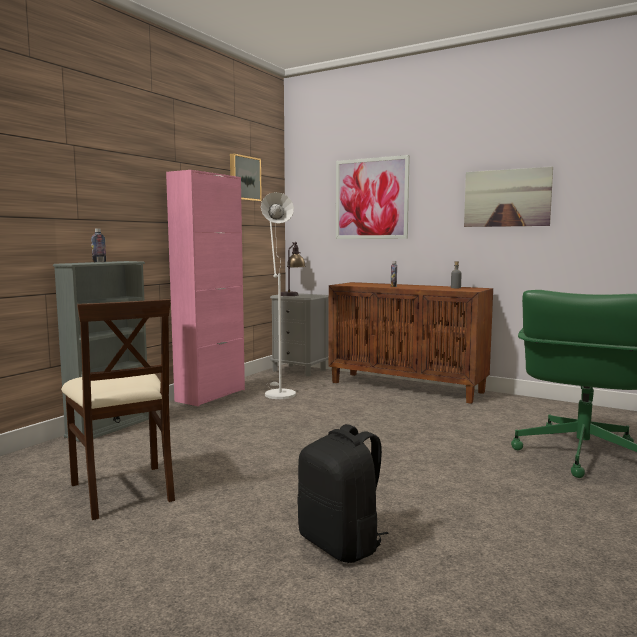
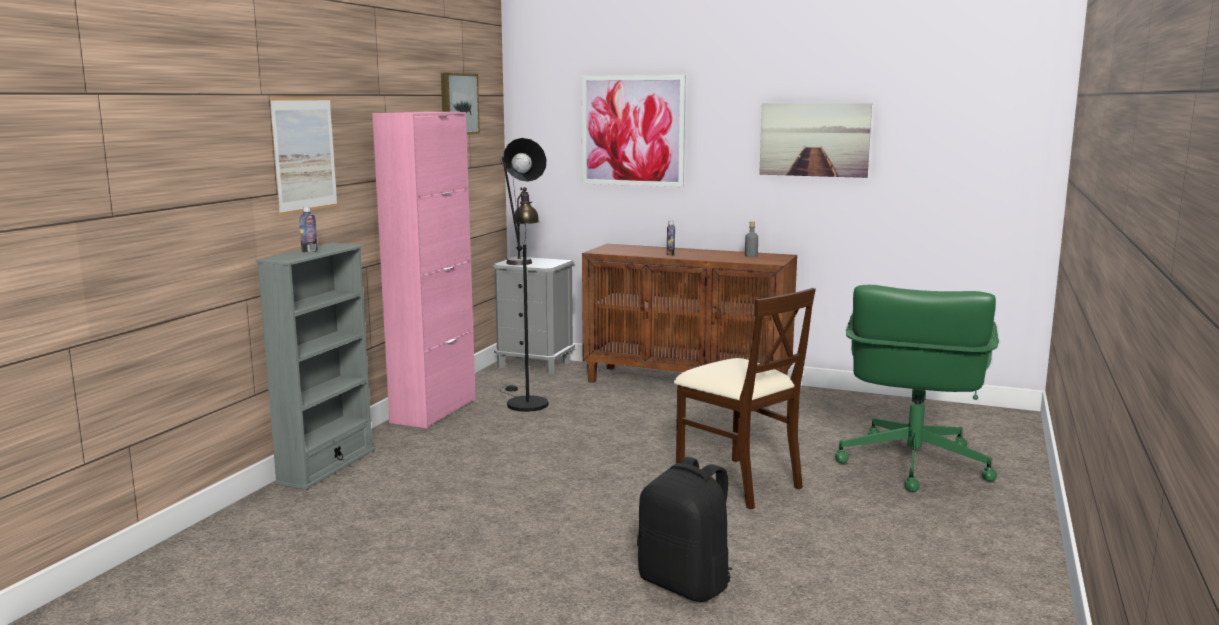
camera: 10 degrees left, 5 degrees up
beige chair [61,299,175,520] -> beige chair moved to [674,288,816,510]
white floor lamp [261,192,296,399] -> black floor lamp [500,138,549,412]
none -> picture [270,98,338,215]

